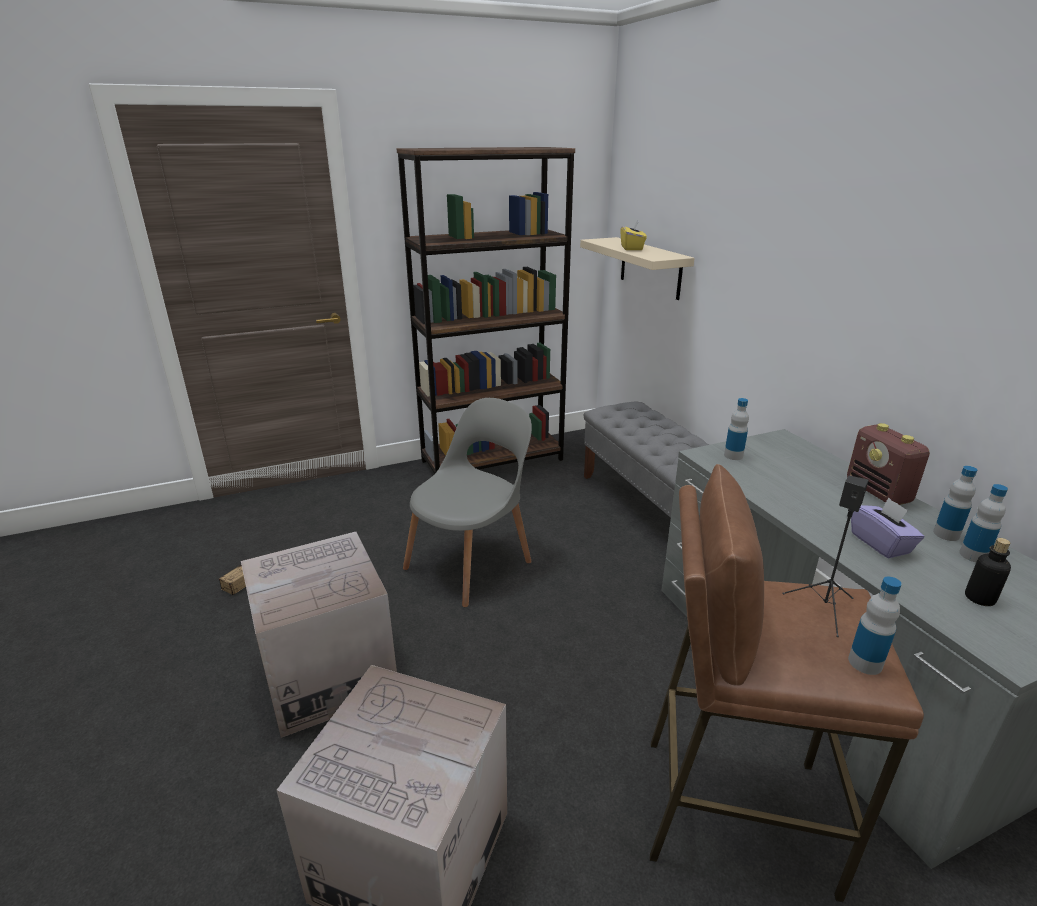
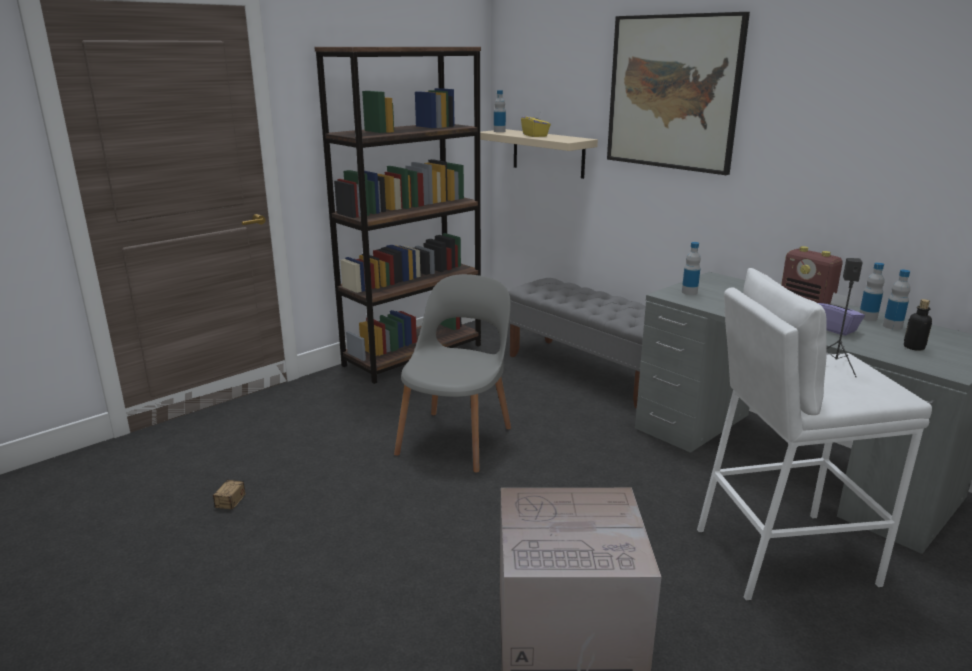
camera: 20 degrees left, 5 degrees down
cardboard box [241,532,397,738] -> none
brown stool [650,464,924,903] -> white stool [697,268,932,601]
bottle [848,576,902,675] -> bottle moved to [494,90,506,132]
none -> picture [607,12,750,175]

